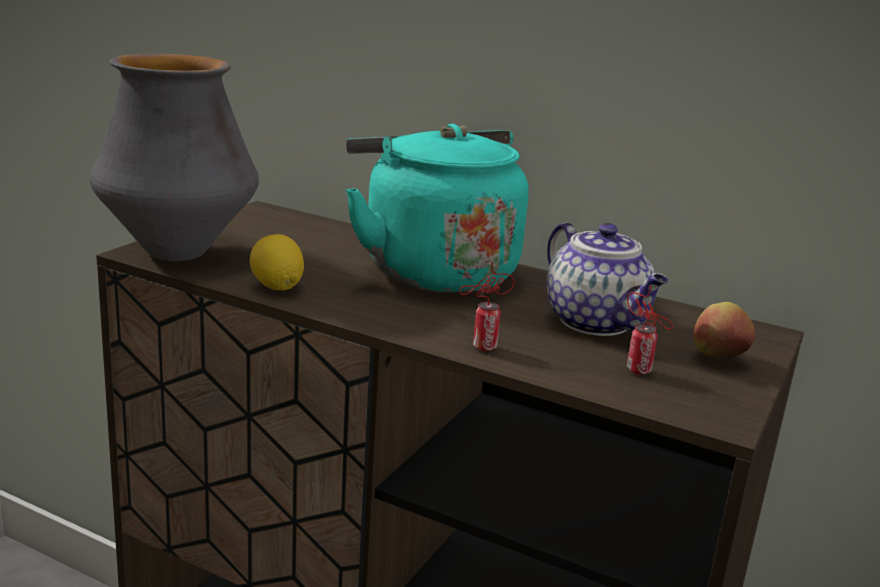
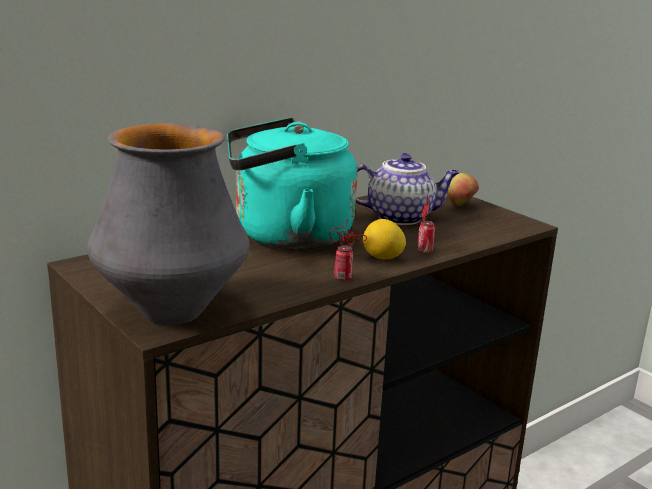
camera: 65 degrees left, 0 degrees up
lemon [250,234,304,290] -> lemon moved to [363,219,406,260]
can [627,285,673,375] -> can moved to [329,218,367,281]

